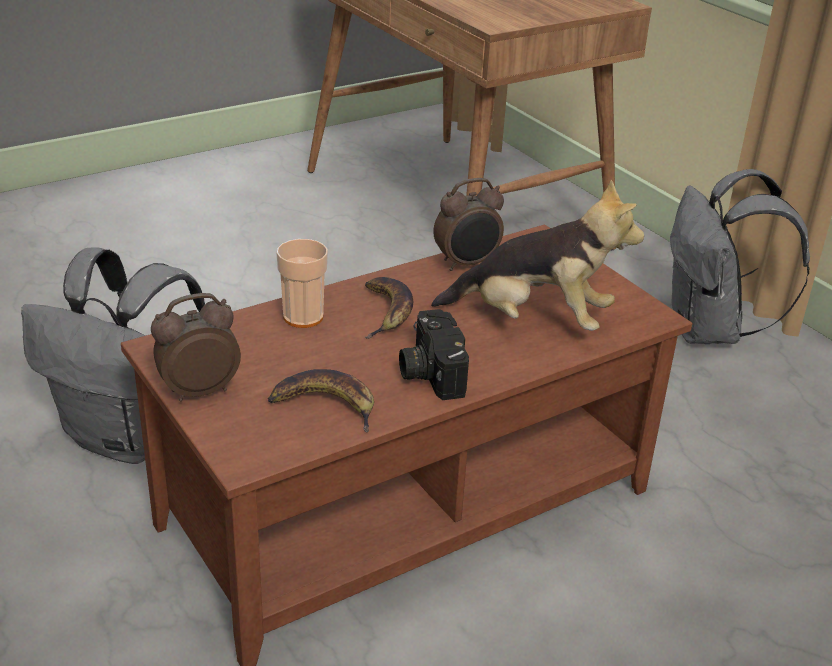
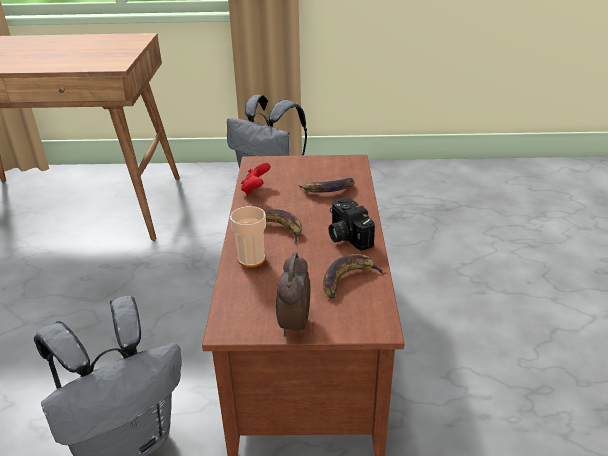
camera: 55 degrees left, 0 degrees up
camera [399,309,469,400] -> camera turned 45 degrees clockwise [329,198,375,251]
plush toy [431,180,644,331] -> banana [298,178,355,193]
alarm clock [433,178,504,271] -> red game controller [241,163,270,195]

